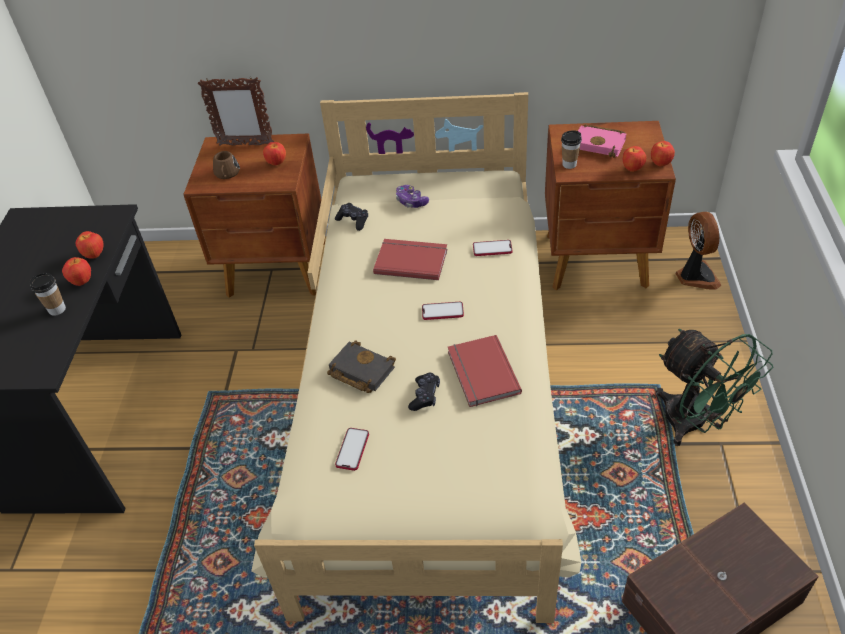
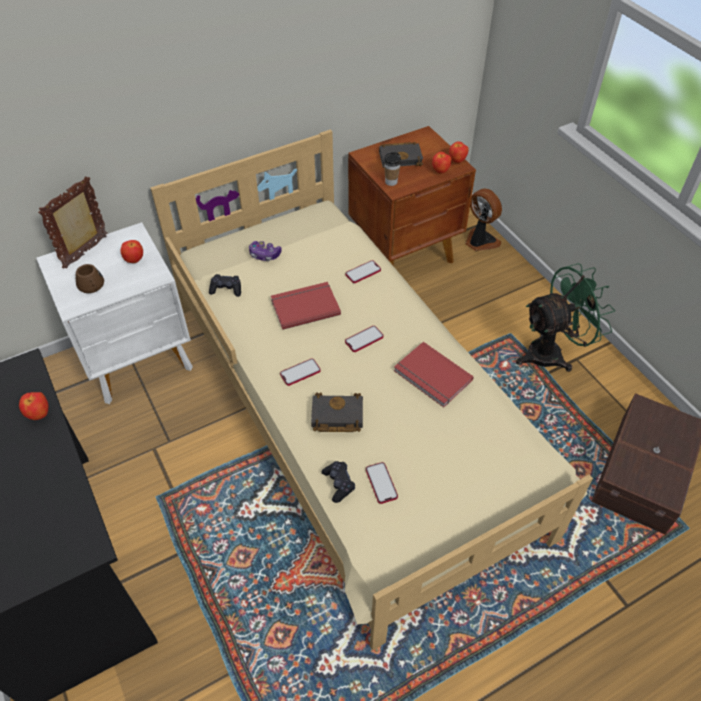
camera: 35 degrees left, 5 degrees up
cup [30,273,66,316] -> none
apple [62,257,91,286] -> none
brown nightstand [183,133,325,298] -> white nightstand [36,222,193,404]
picture frame [198,77,274,146] -> picture frame turned 150 degrees clockwise [38,176,108,269]
black game controller [408,372,440,411] -> black game controller moved to [321,461,355,503]
pink book [578,124,626,158] -> black book [379,142,423,168]
green fan [656,329,773,446] -> green fan turned 45 degrees counterclockwise [516,263,616,372]
none -> phone [280,359,321,386]

